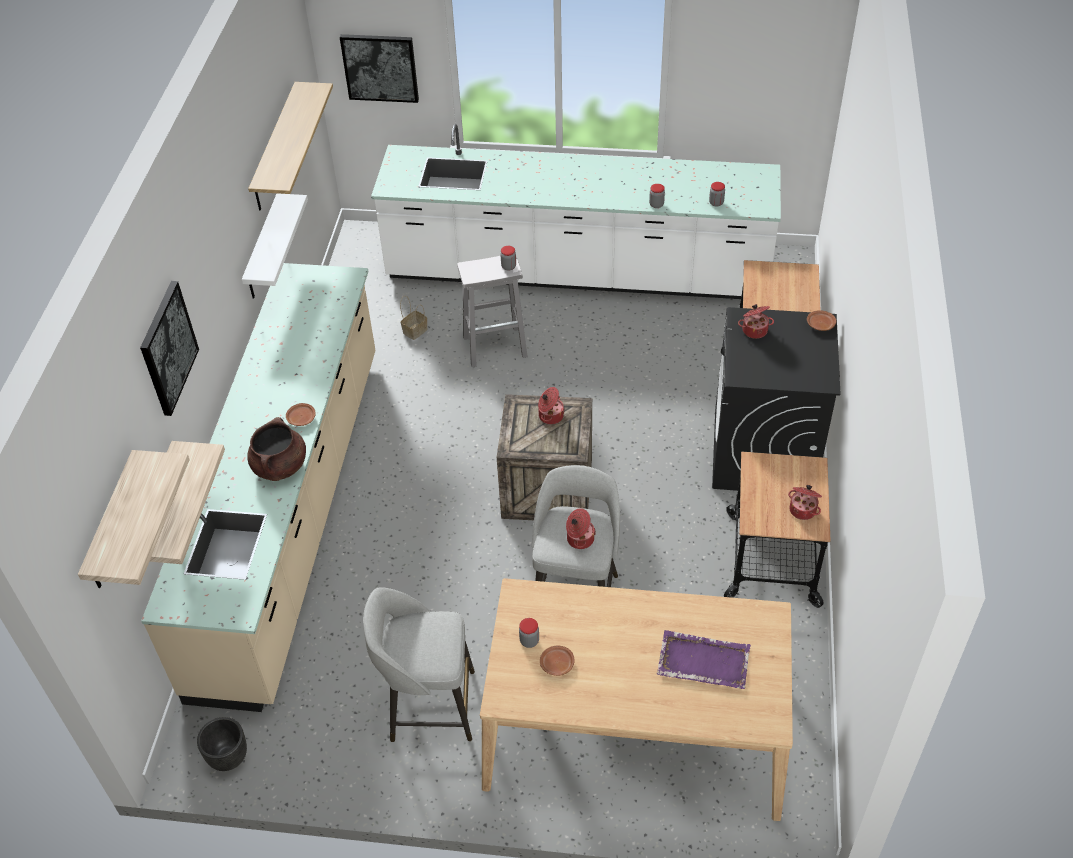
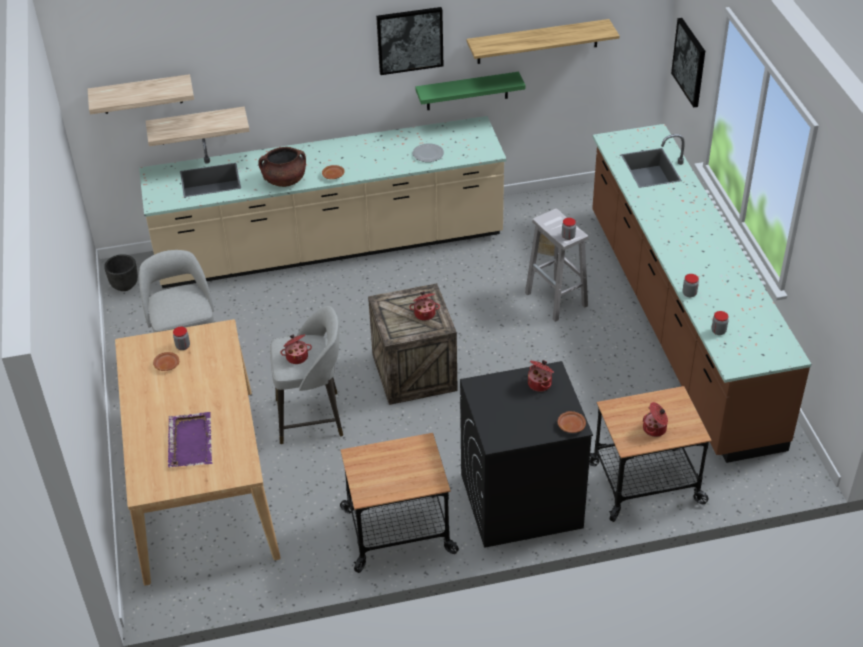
camera: 70 degrees right, 5 degrees down
picture [140,281,199,416] -> picture moved to [376,7,444,75]
white shelf [242,193,308,298] -> green shelf [416,72,525,110]
white counter [371,124,781,299] -> brown counter [592,124,812,463]
cooking pot [788,485,822,520] -> cooking pot moved to [643,402,668,437]
none -> plate [413,143,444,162]

